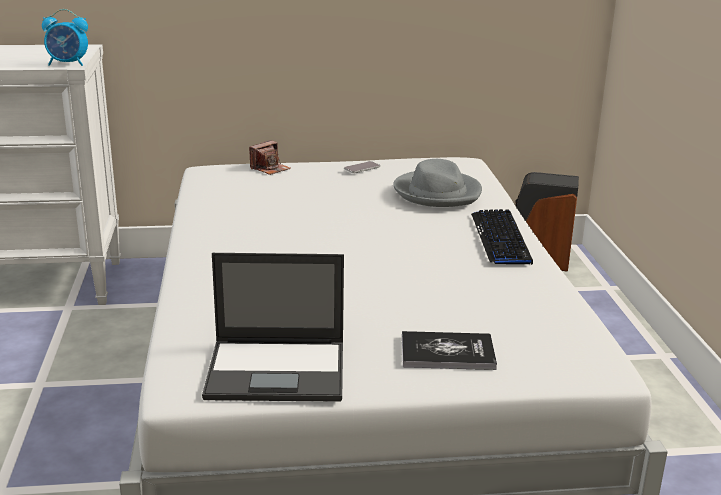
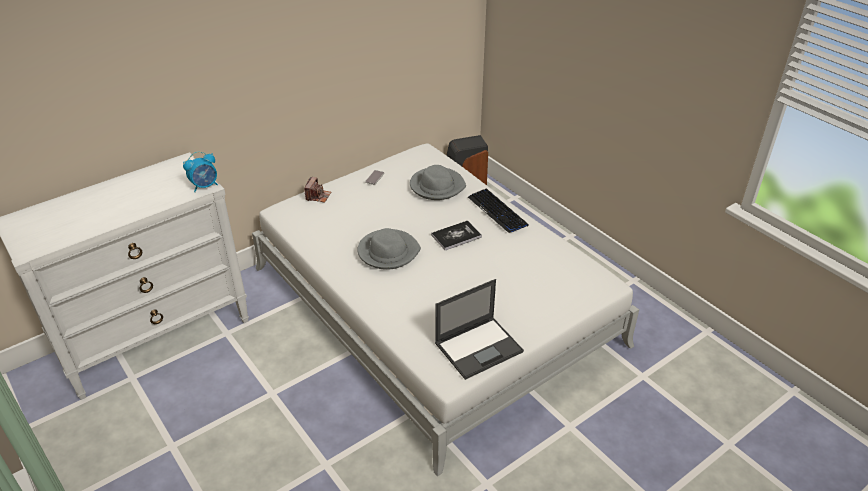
camera: 30 degrees left, 15 degrees up
book [402,331,497,370] -> book moved to [431,220,482,250]
none -> grey hat [357,228,421,270]

